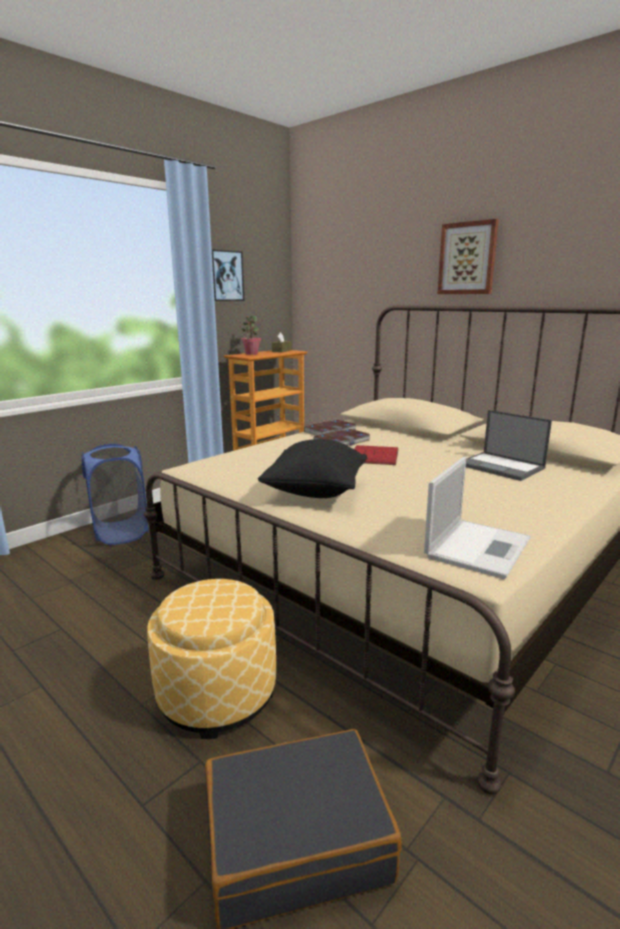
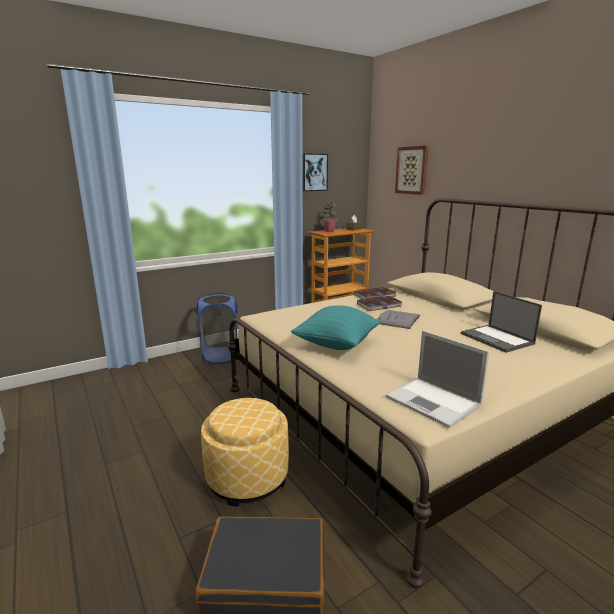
camera: 15 degrees right, 0 degrees up
black pillow [258,439,367,498] -> turquoise pillow [291,305,381,350]
red book [354,445,399,465] -> grey book [378,310,420,329]
laptop [424,457,531,579] -> laptop turned 90 degrees clockwise [386,330,489,428]
picture [438,219,499,294] -> picture moved to [395,146,429,195]

